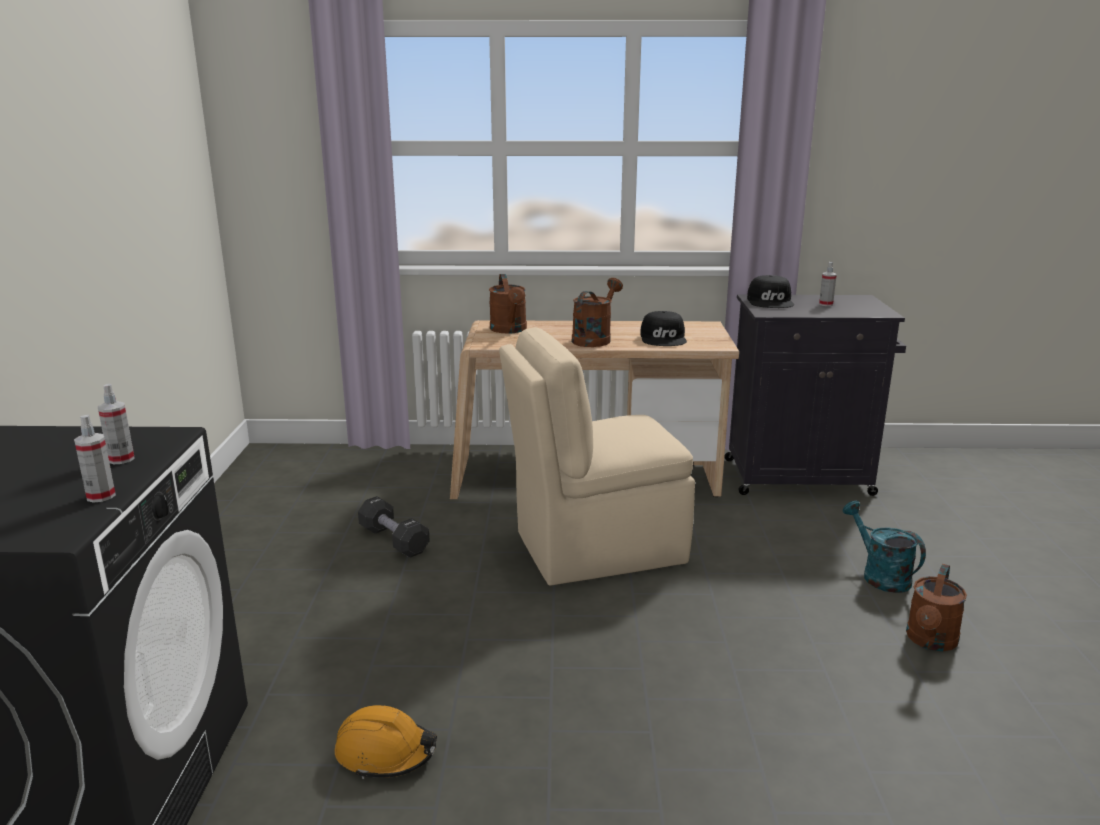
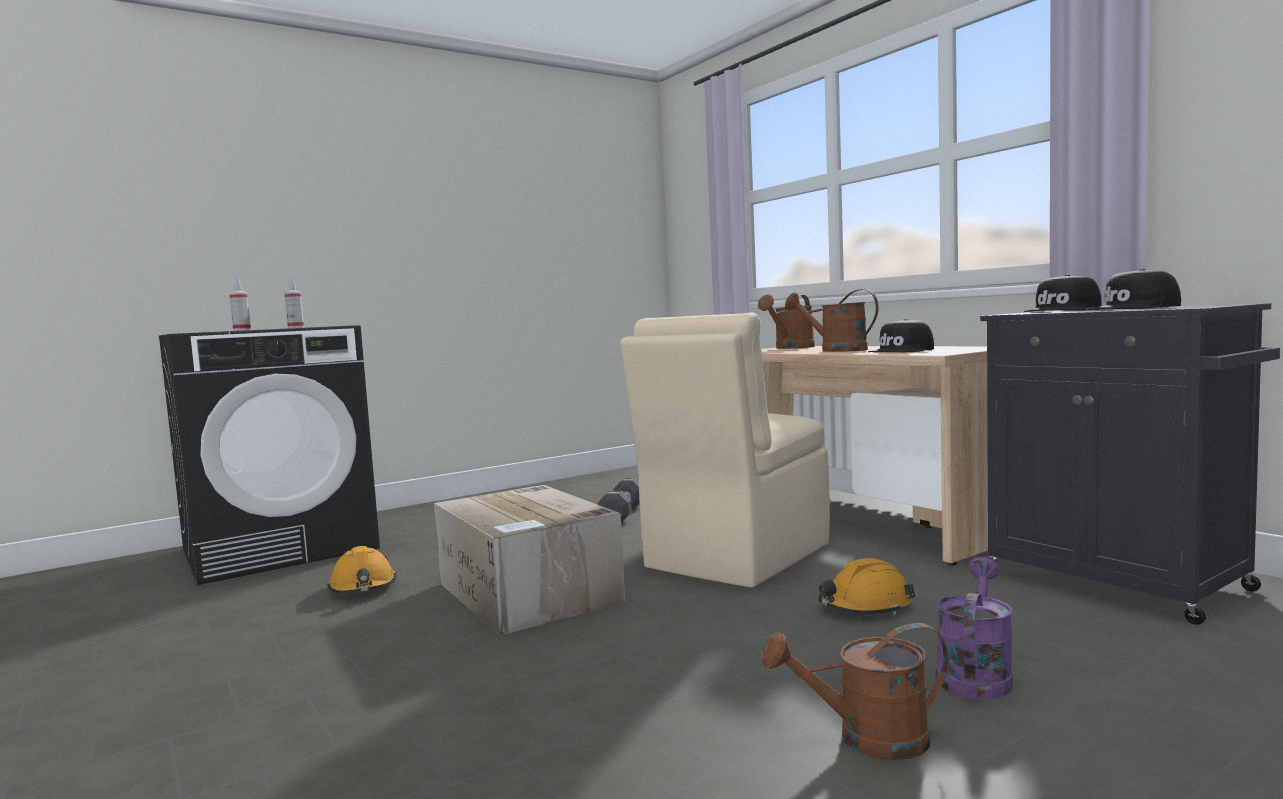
camera: 55 degrees right, 15 degrees down
beige chair [499,327,695,586] -> beige chair turned 90 degrees counterclockwise [620,313,830,588]
brown watering can [572,278,623,347] -> brown watering can turned 135 degrees counterclockwise [785,289,879,352]
spray bottle [819,262,837,306] -> black cap [1085,269,1181,310]
turquoise watering can [843,501,926,593] -> purple watering can [935,557,1013,699]
none -> cardboard box [434,485,625,635]
none -> orange hard hat [818,558,915,615]

